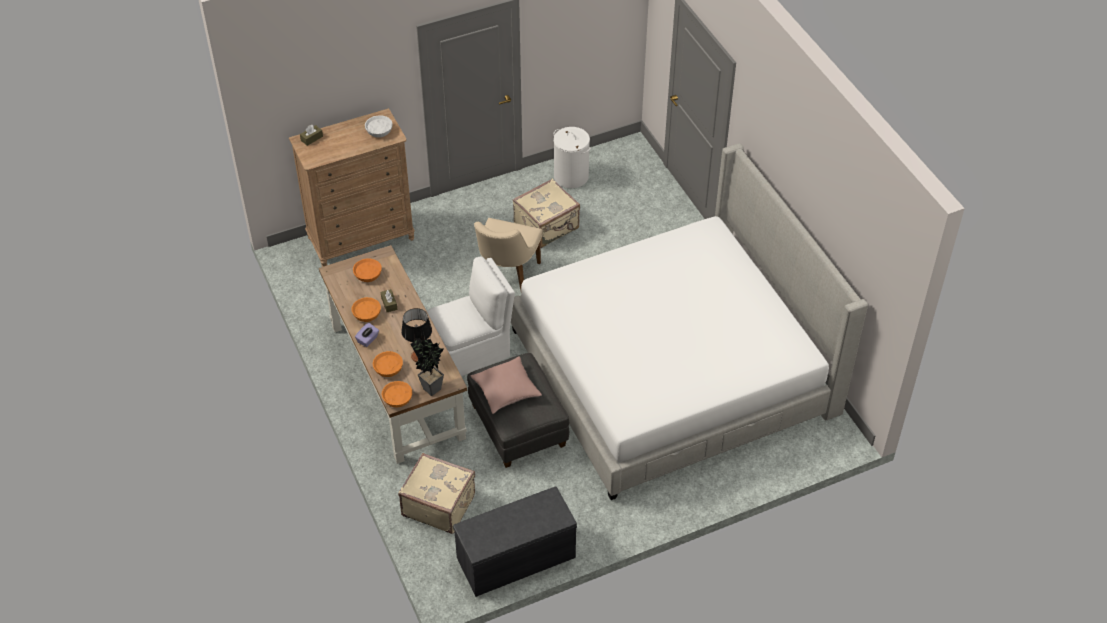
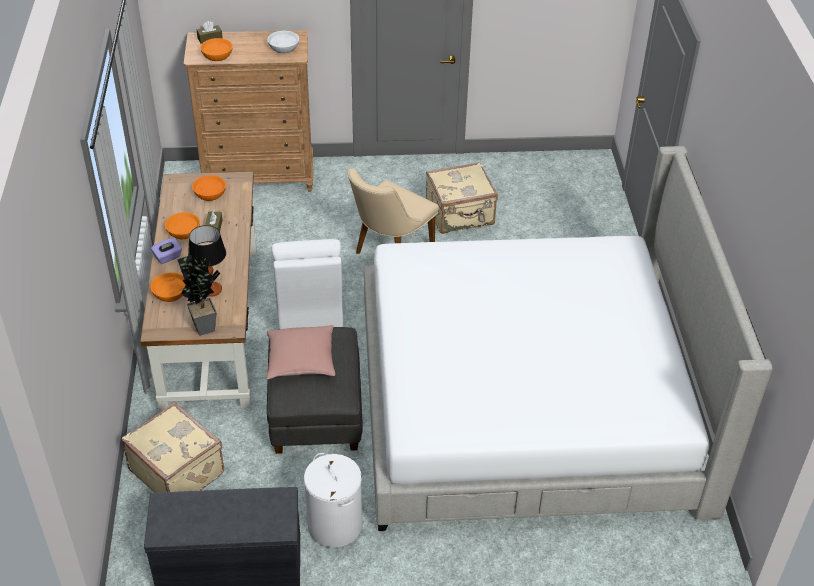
camera: 20 degrees right, 5 degrees down
orange bowl [382,381,412,407] -> orange bowl moved to [200,38,233,61]
white chair [427,256,515,376] -> white chair turned 90 degrees clockwise [271,239,343,329]
white laundry basket [554,127,591,188] -> white laundry basket moved to [304,453,362,548]

